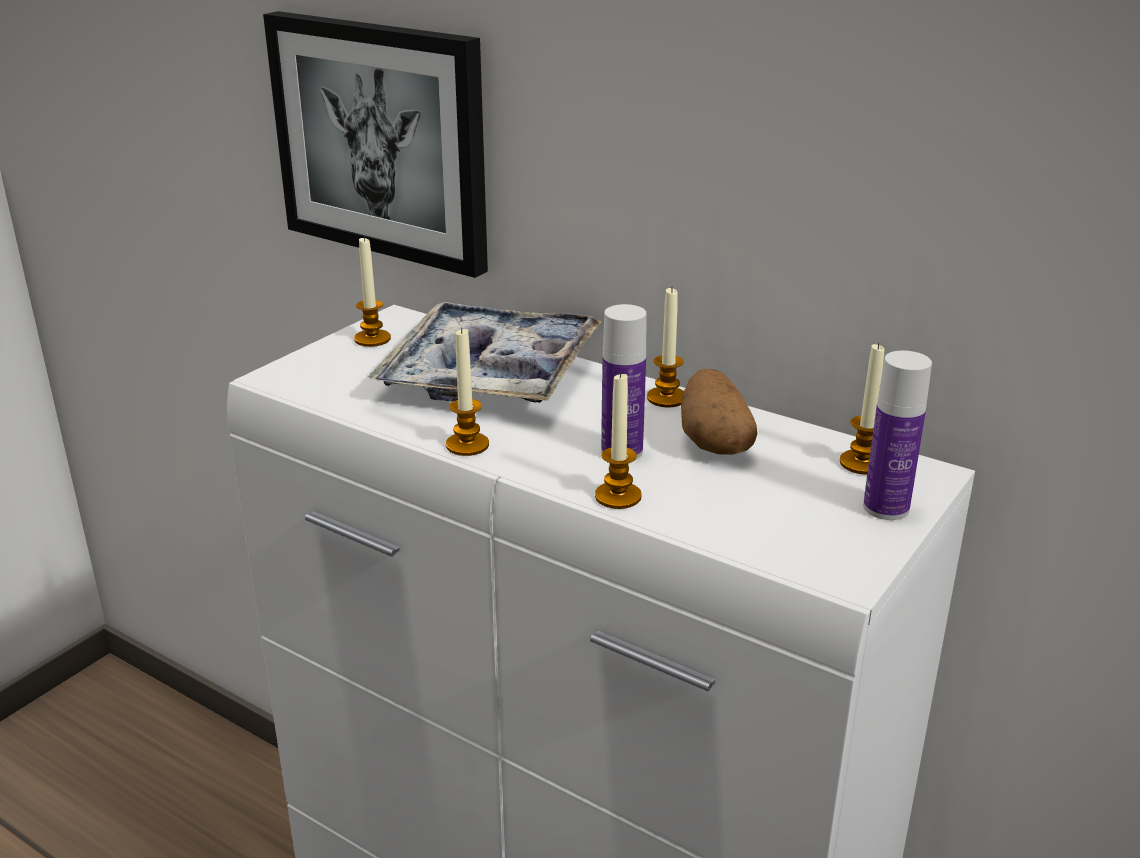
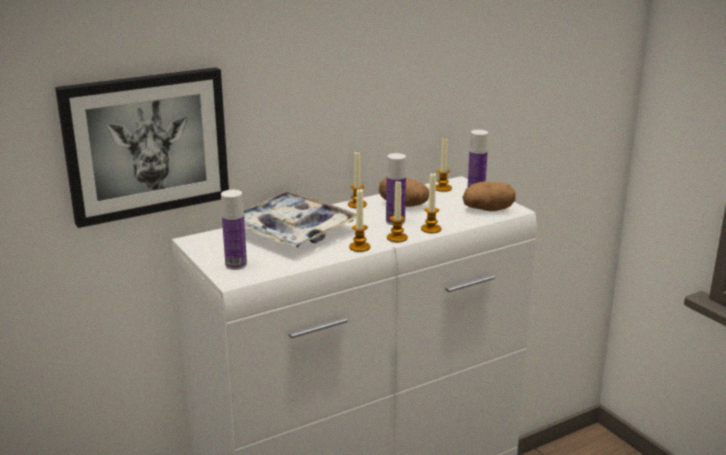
camera: 65 degrees left, 5 degrees down
candle [354,238,391,347] -> candle moved to [387,180,408,242]
none -> bottle [221,190,247,270]
none -> potato [462,181,516,211]

